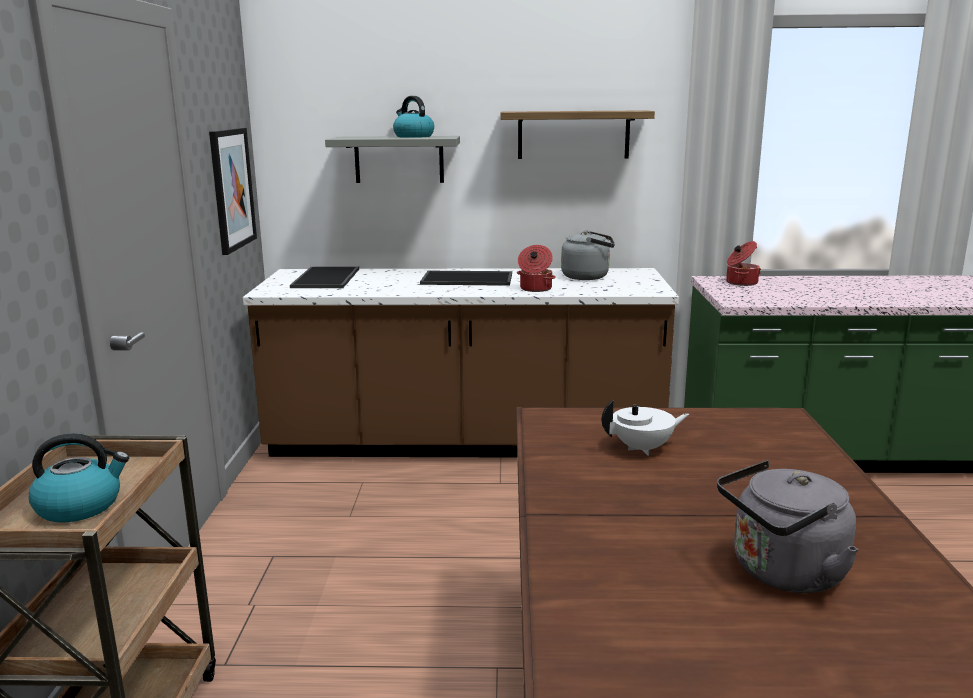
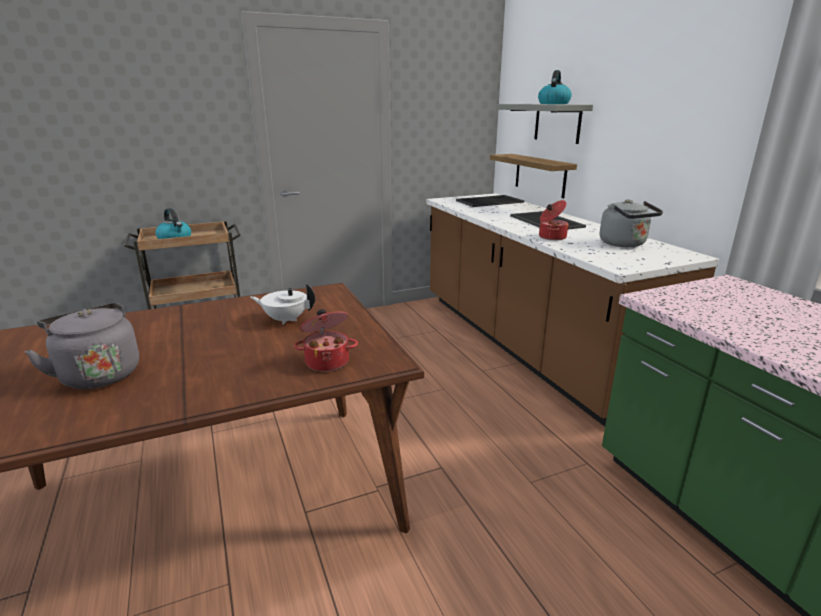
camera: 65 degrees right, 5 degrees up
picture [209,128,257,255] -> none
shelf [501,110,655,159] -> shelf moved to [490,154,577,198]
white teapot [602,400,689,456] -> white teapot turned 135 degrees clockwise [250,284,315,325]
cooking pot [726,241,761,286] -> cooking pot moved to [294,309,358,372]

